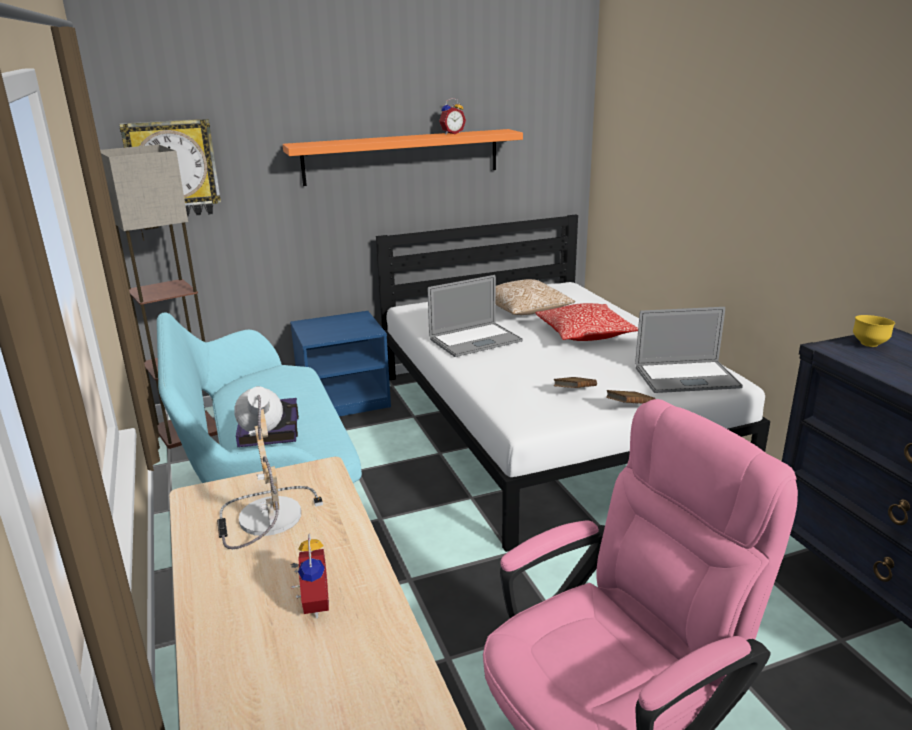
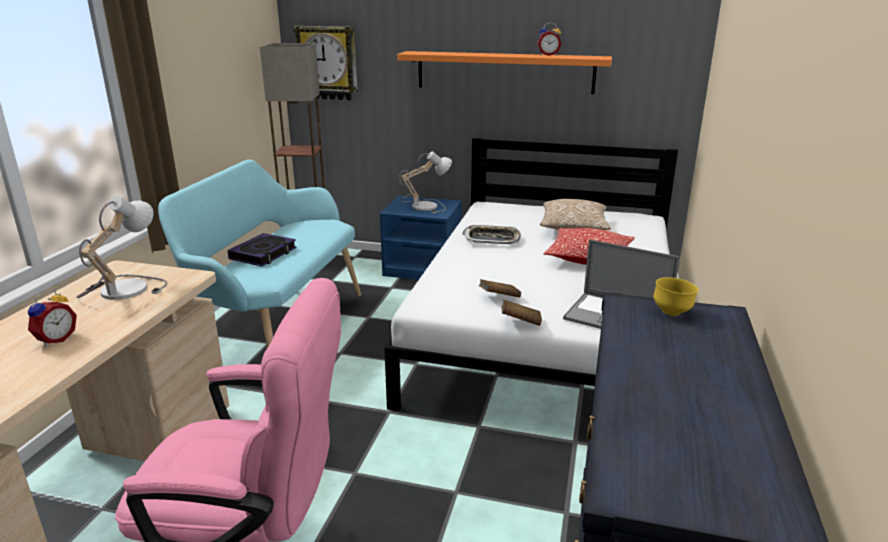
camera: 35 degrees right, 0 degrees up
laptop [428,275,523,357] -> tray [462,225,521,244]
none -> table lamp [399,151,452,213]

